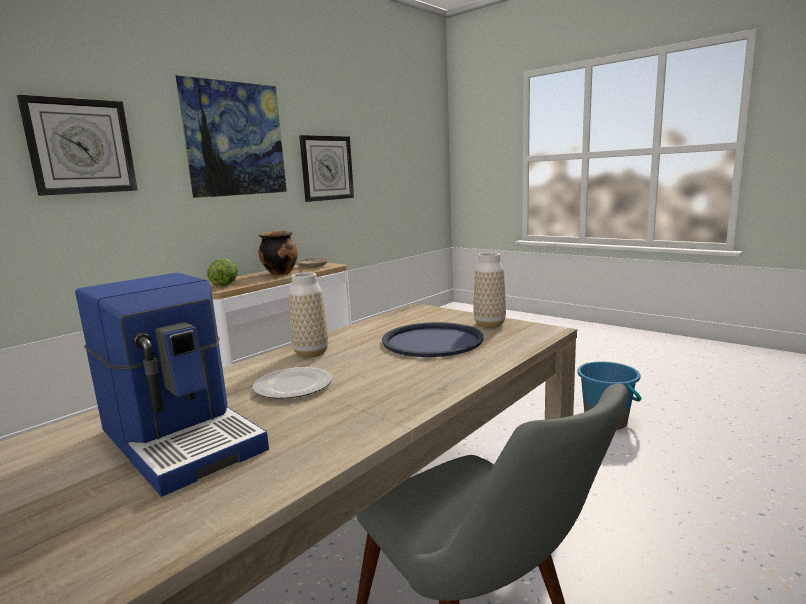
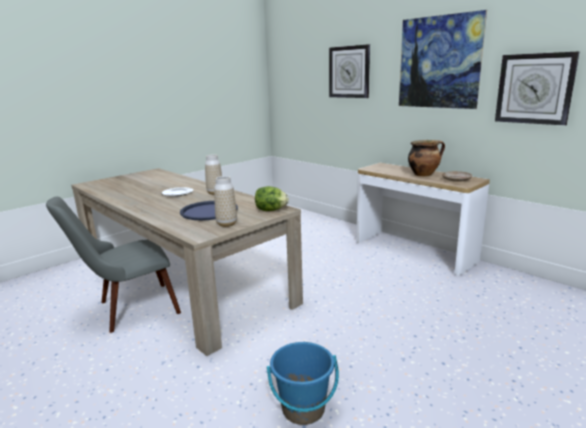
camera: 95 degrees right, 5 degrees up
coffee machine [75,273,269,497] -> none
lettuce [207,259,238,286] -> lettuce moved to [255,186,289,211]

